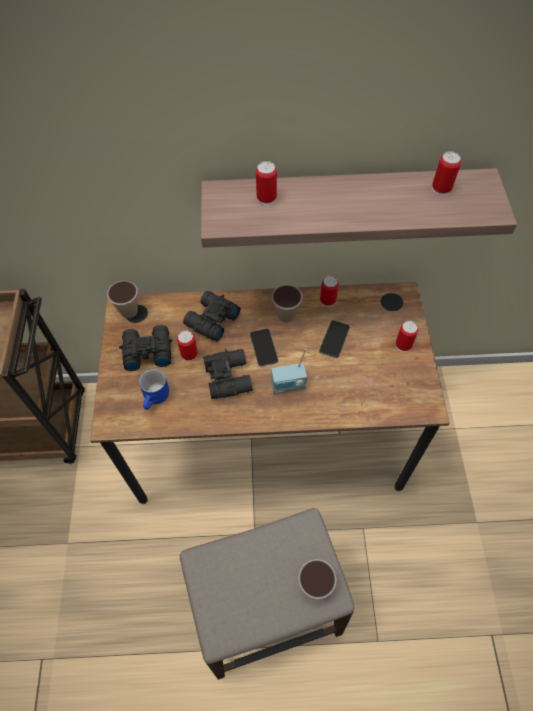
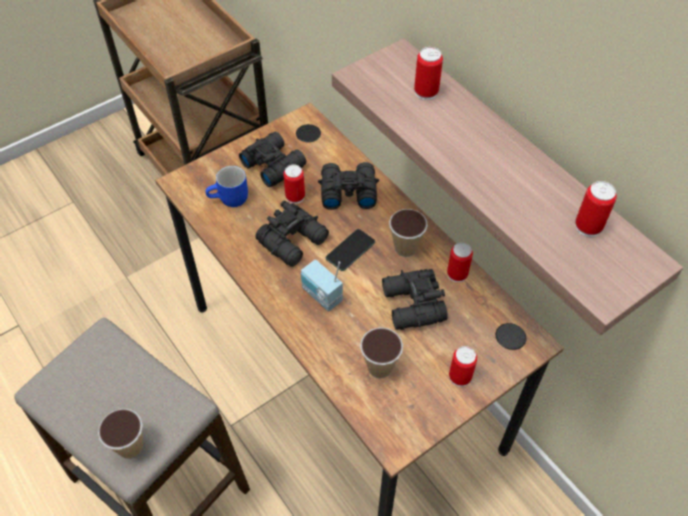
camera: 55 degrees right, 5 degrees down
cup [107,281,138,318] -> cup moved to [360,327,403,378]
phone [319,320,350,358] -> black binoculars [382,269,448,330]

